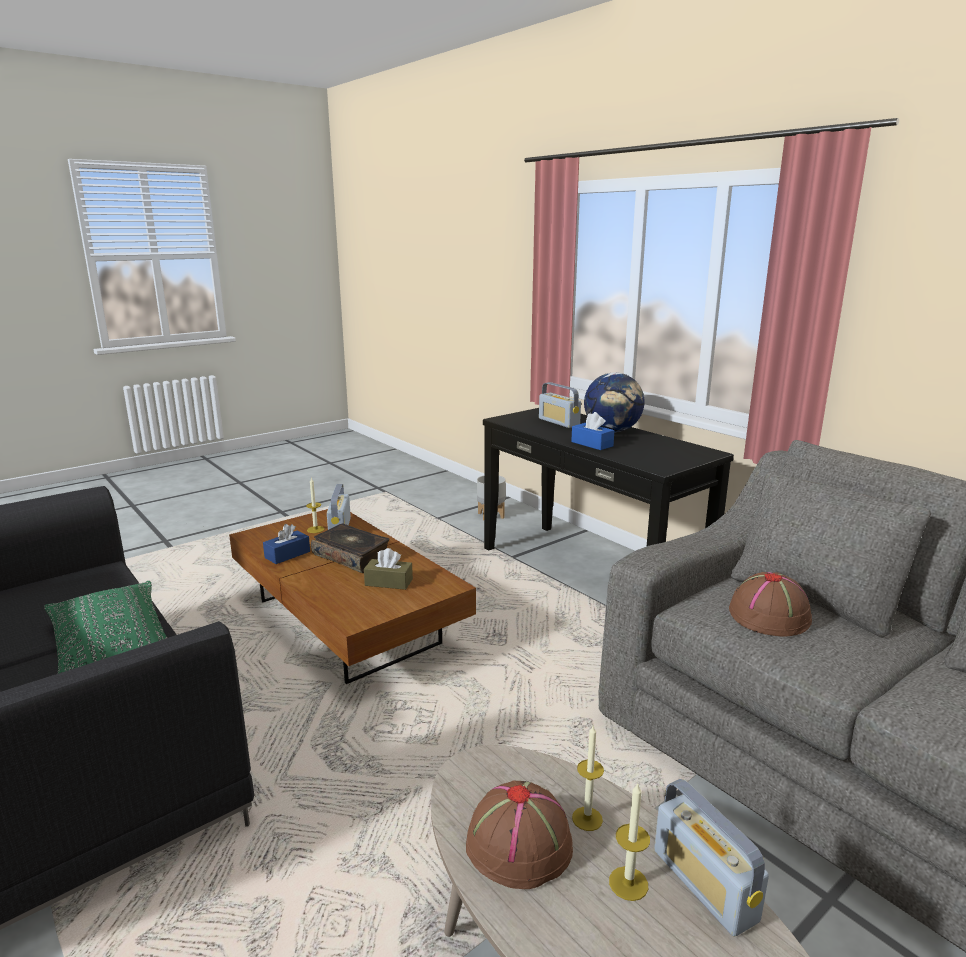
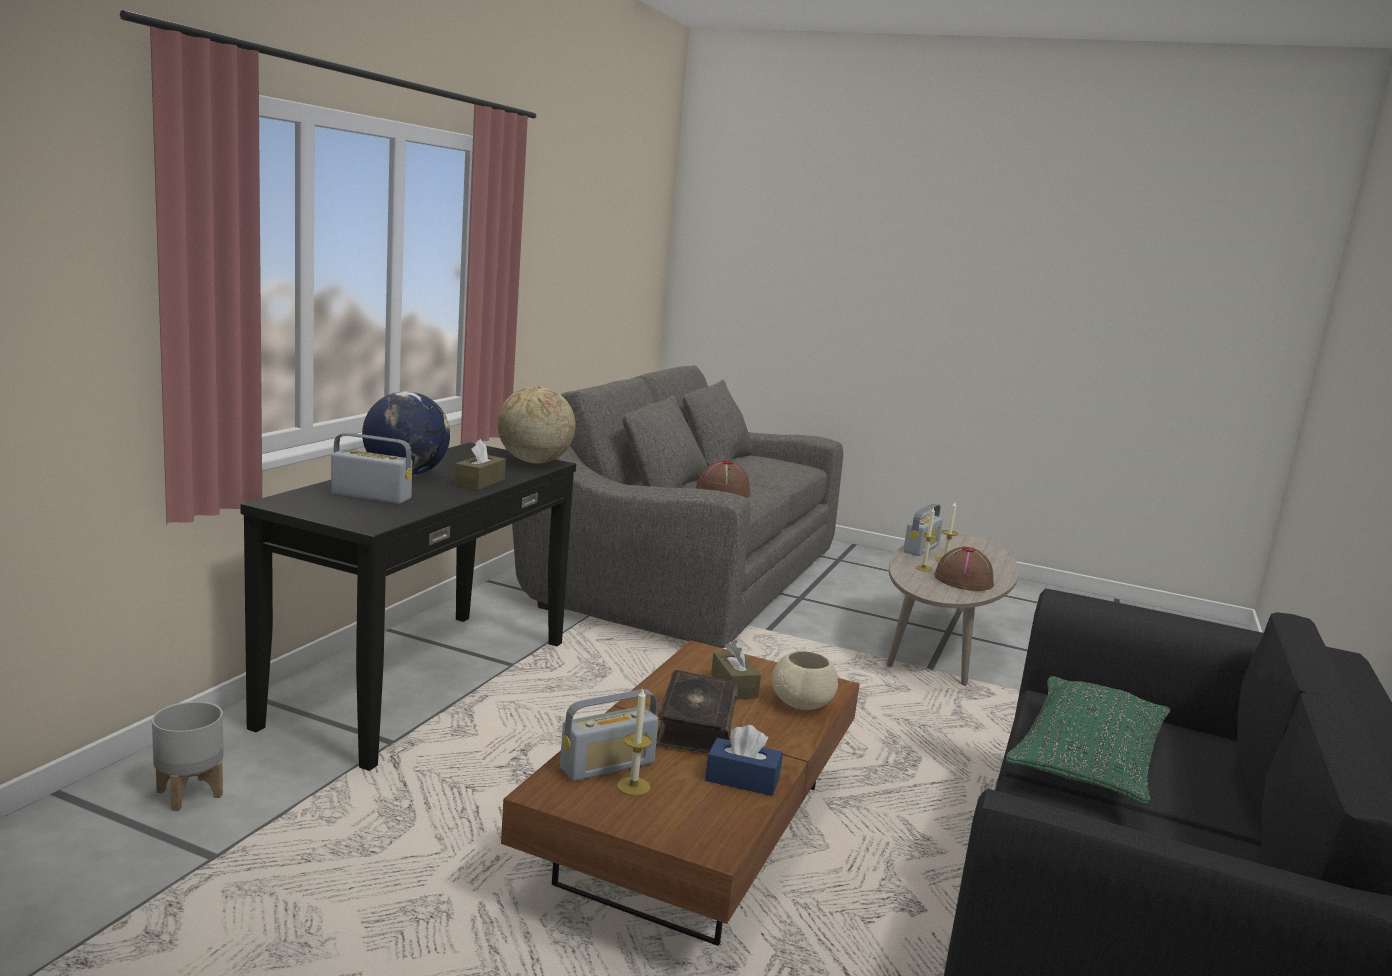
camera: 120 degrees left, 5 degrees down
radio [539,382,581,428] -> radio turned 105 degrees counterclockwise [331,433,412,504]
blue tissue box [571,412,614,450] -> brown tissue box [455,439,506,490]
none -> globe [497,386,576,464]
none -> beige bowl [772,651,838,710]

